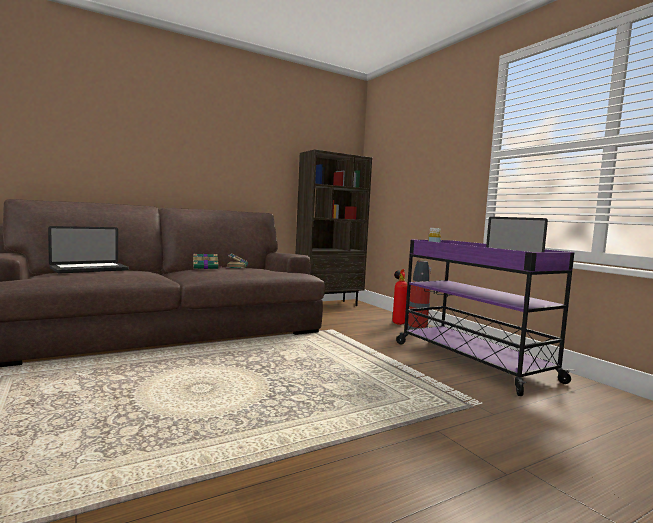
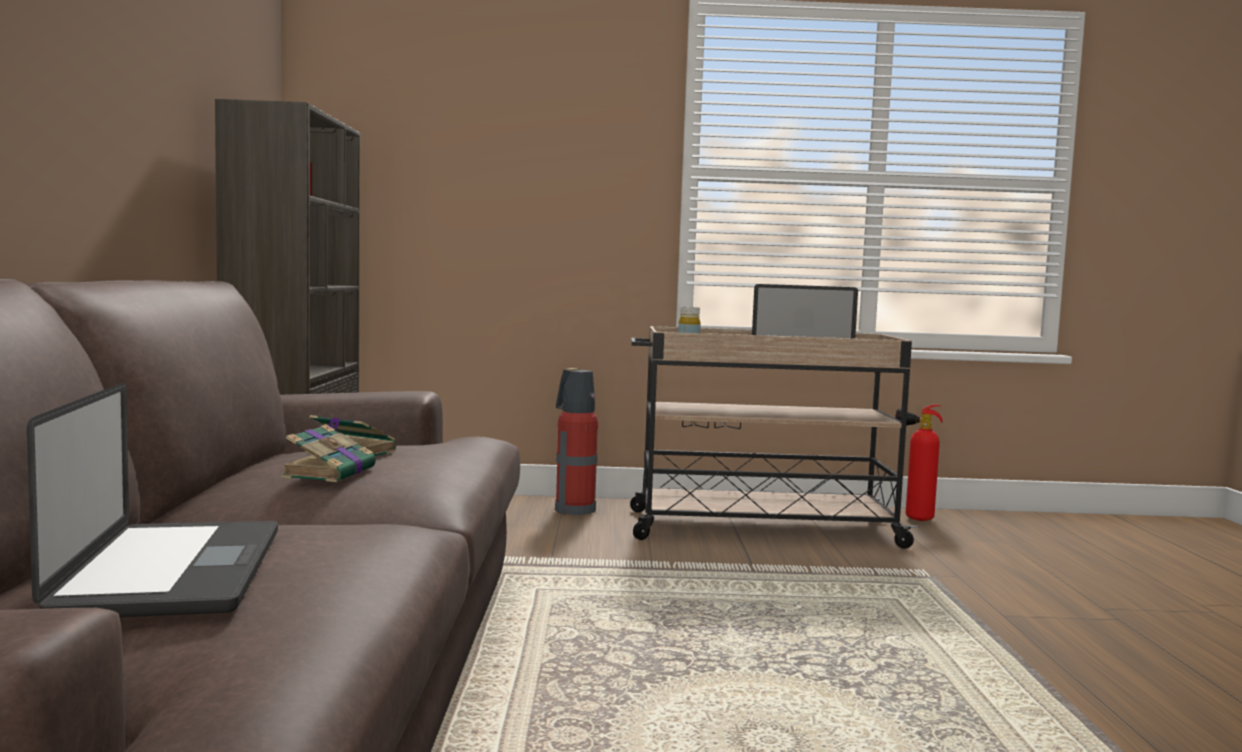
camera: 60 degrees left, 0 degrees up
fire extinguisher [392,269,407,325] -> fire extinguisher moved to [895,404,942,521]
purple cart [396,240,575,396] -> beige cart [630,326,918,549]

